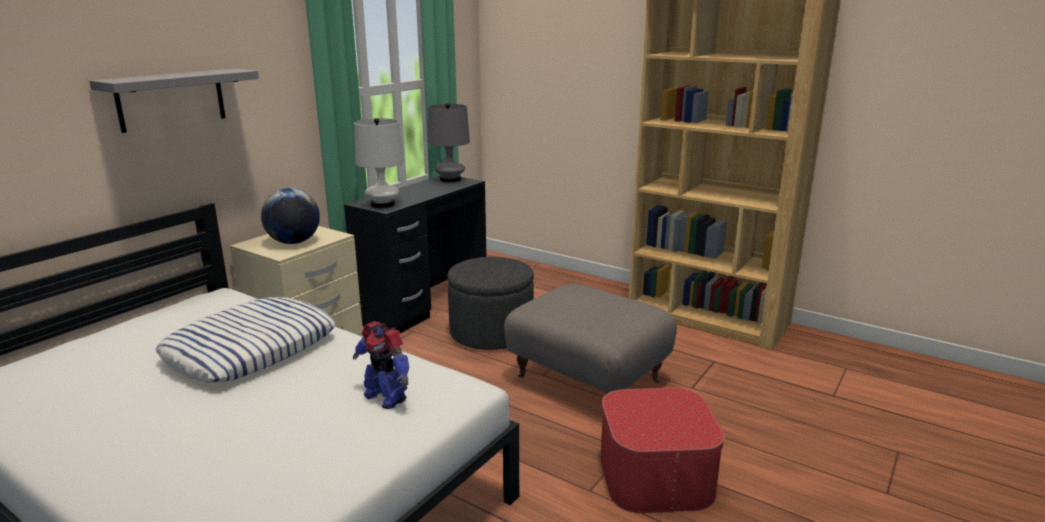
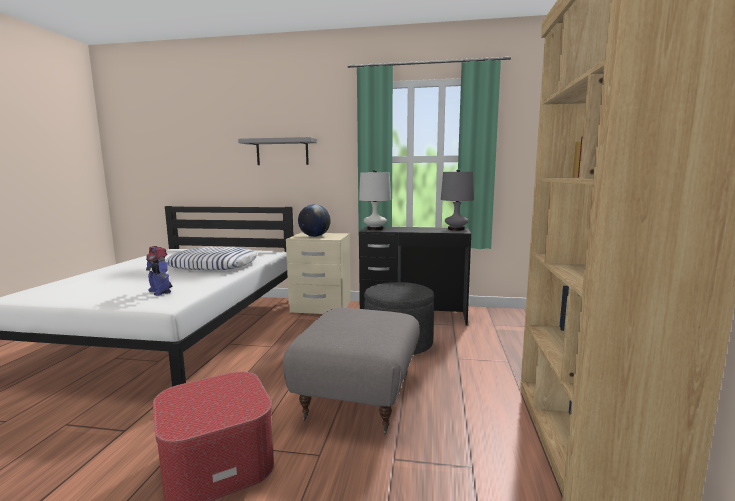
camera: 65 degrees right, 10 degrees down
toy robot [353,321,409,409] -> toy robot turned 60 degrees counterclockwise [146,246,172,296]

